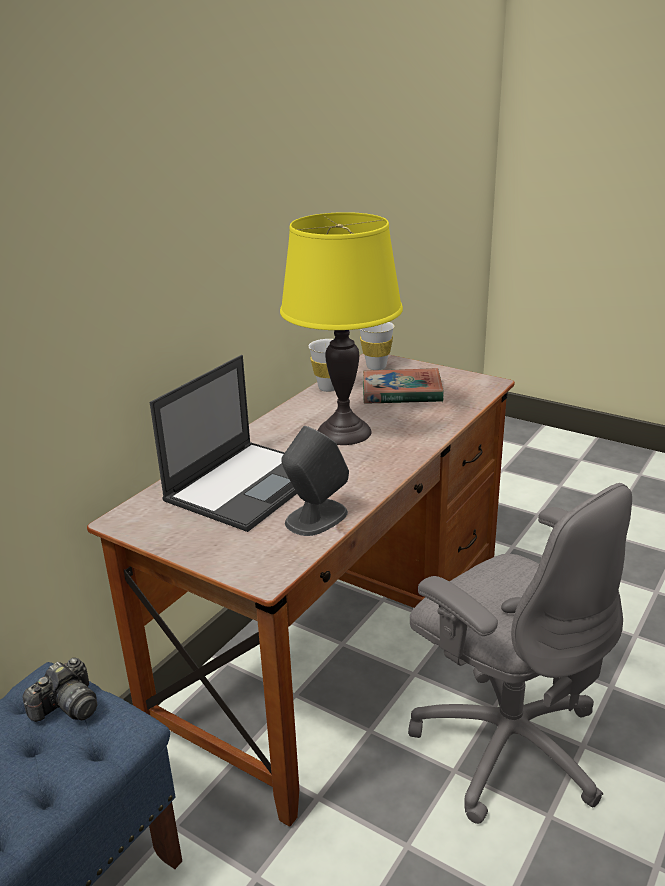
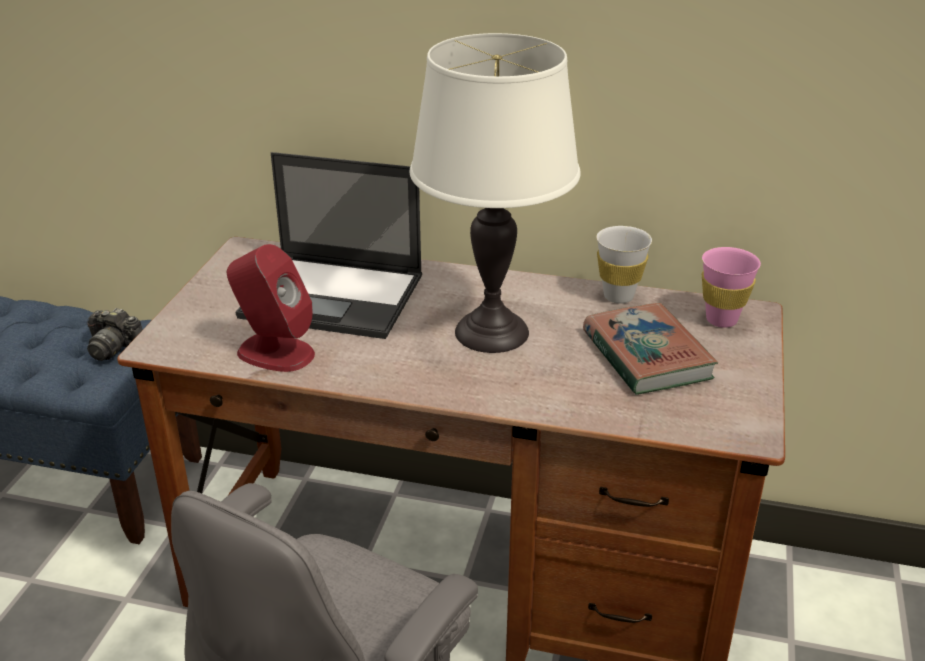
camera: 70 degrees right, 5 degrees up
yellow table lamp [280,212,403,445] -> white table lamp [410,33,581,353]
grey speaker [281,426,349,536] -> red speaker [227,244,315,372]
white cup [360,322,394,370] -> pink cup [702,247,761,328]

